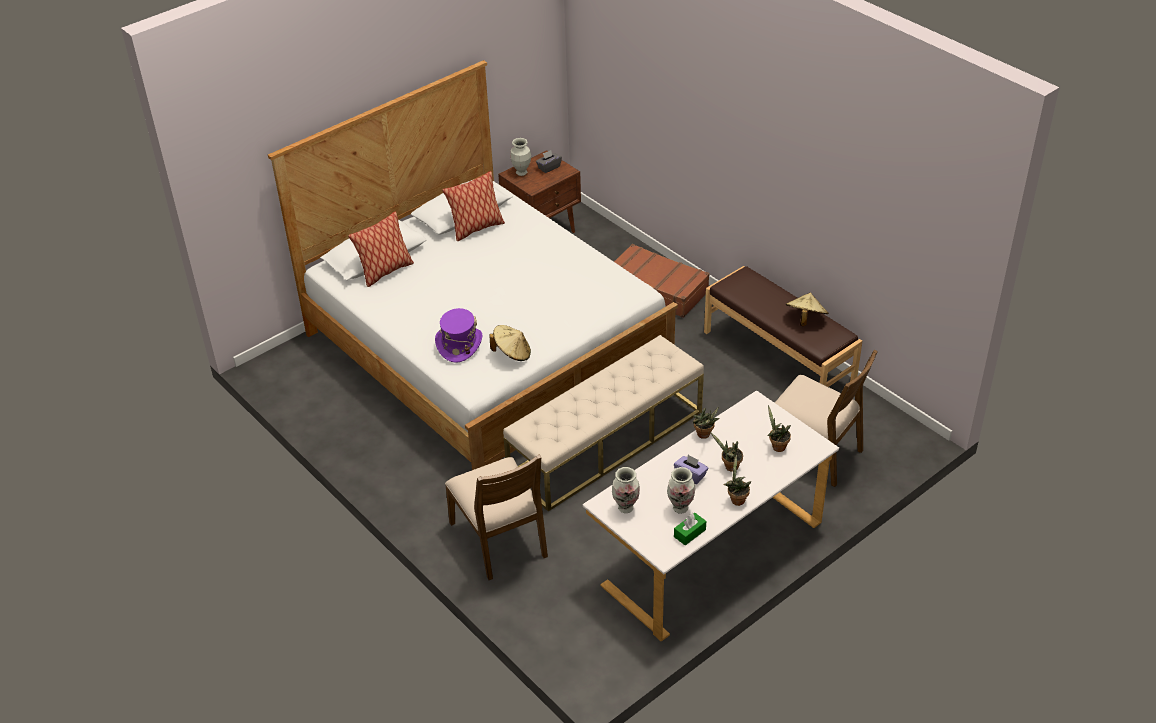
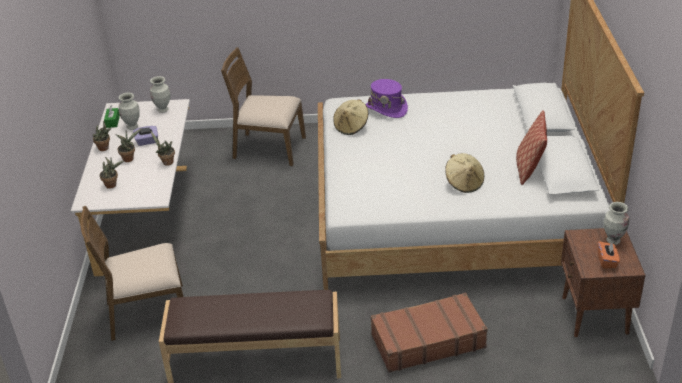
camera: 130 degrees right, 5 degrees down
pillow [348,212,414,287] -> none
beige bench [503,335,704,512] -> none
grey tissue box [536,150,562,173] -> orange tissue box [598,241,620,268]
beige hat [786,293,828,326] -> beige hat moved to [445,153,484,193]

